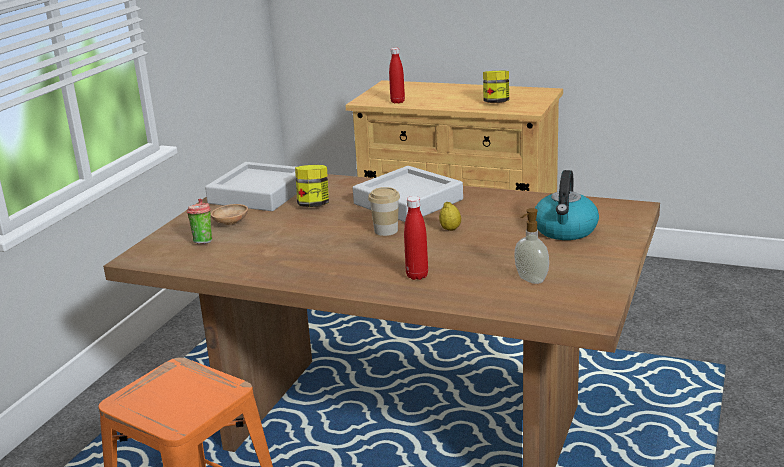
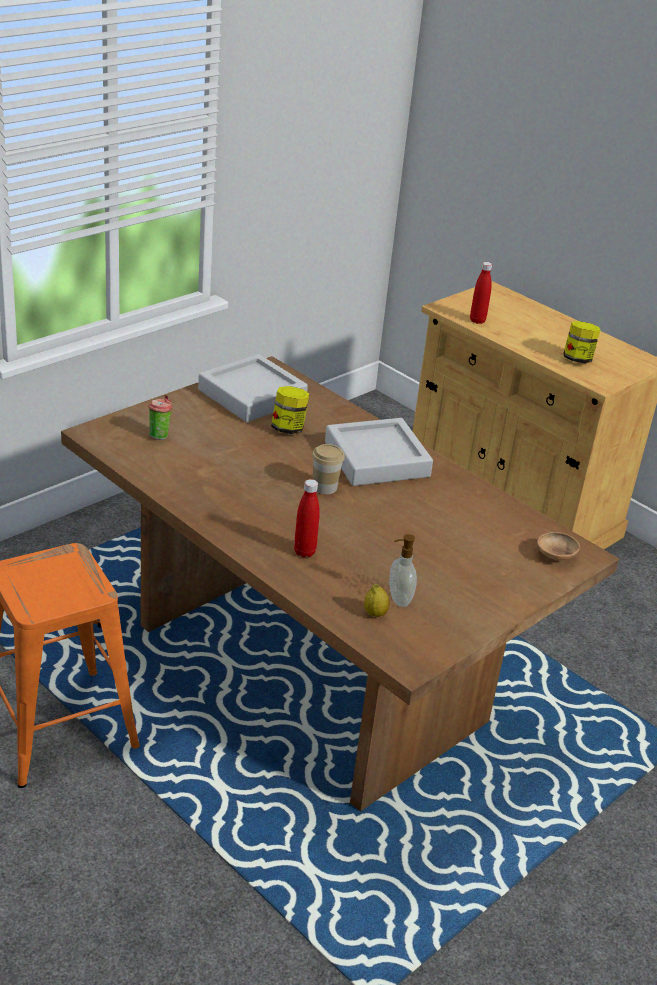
camera: 20 degrees right, 10 degrees up
brown bowl [211,204,248,225] -> brown bowl moved to [537,532,580,560]
lemon [439,202,461,231] -> lemon moved to [364,584,390,617]
kettle [535,170,599,240] -> none

